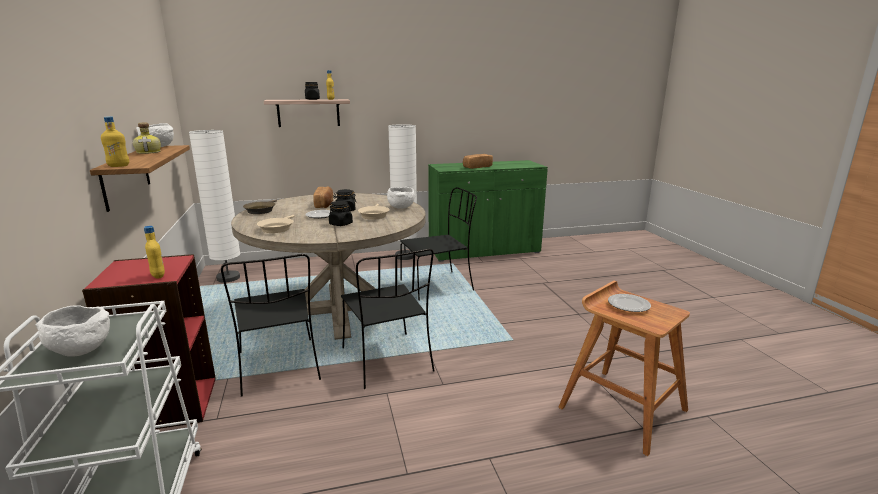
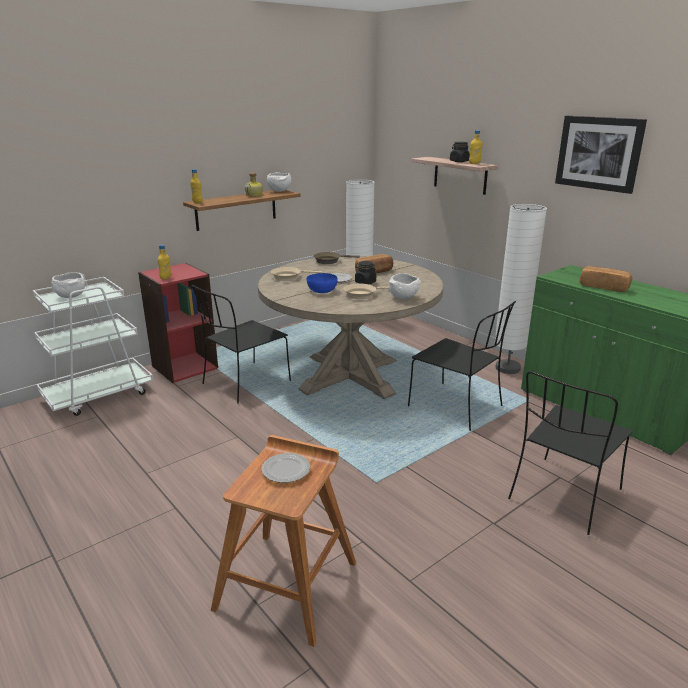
camera: 65 degrees right, 5 degrees up
black jar [329,201,353,226] -> blue bowl [307,273,338,293]
black chair [341,249,435,389] -> black chair moved to [508,371,633,535]
none -> picture [555,116,647,194]

